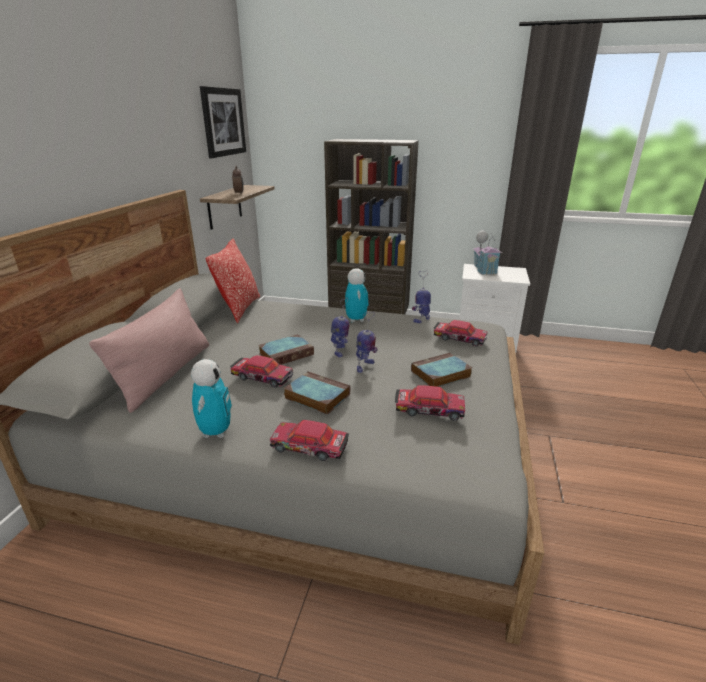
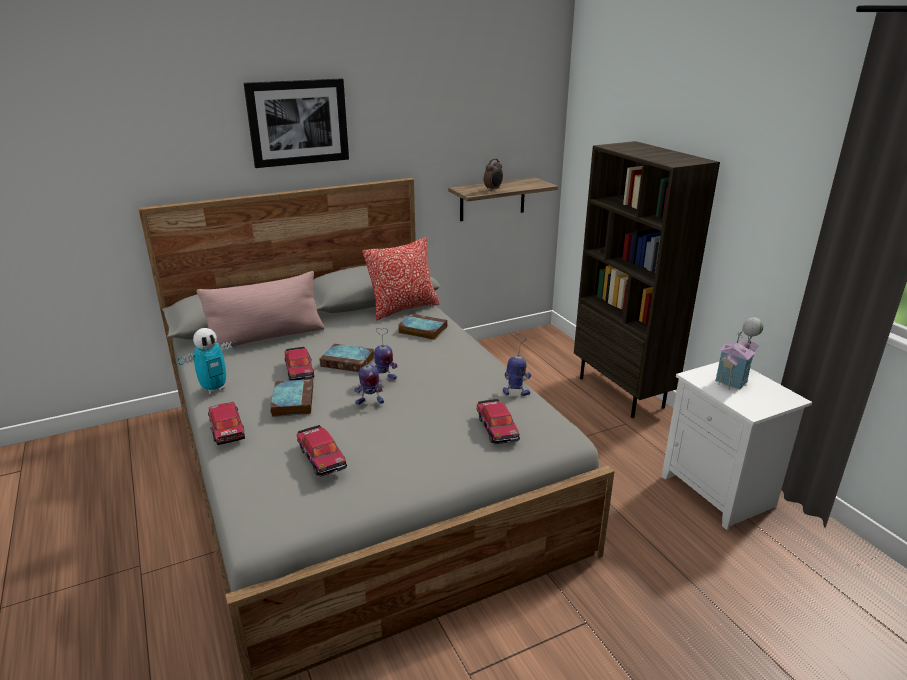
camera: 50 degrees right, 0 degrees up
picture [200,86,246,158] -> picture moved to [244,78,349,168]
toy robot [345,268,369,323] -> none
book [411,353,472,387] -> book moved to [398,314,447,340]

